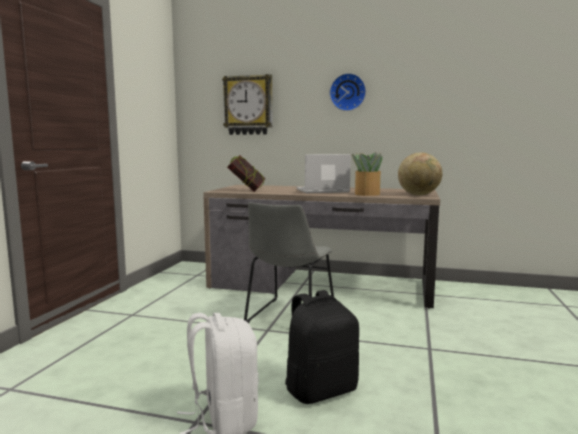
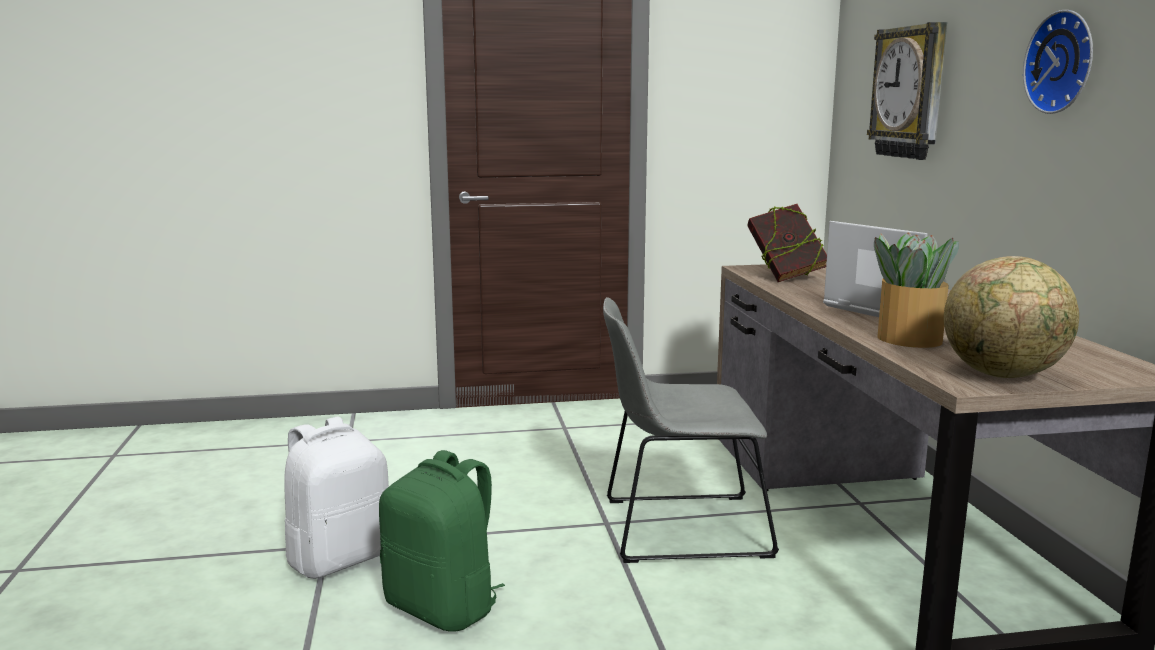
camera: 65 degrees right, 5 degrees up
black backpack [285,290,359,404] -> green backpack [379,450,505,632]

